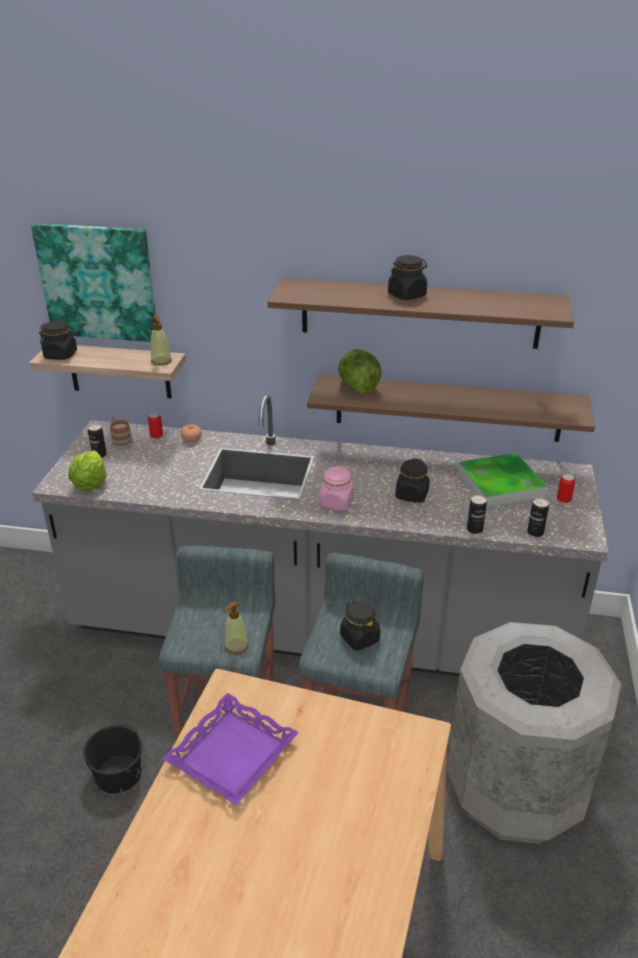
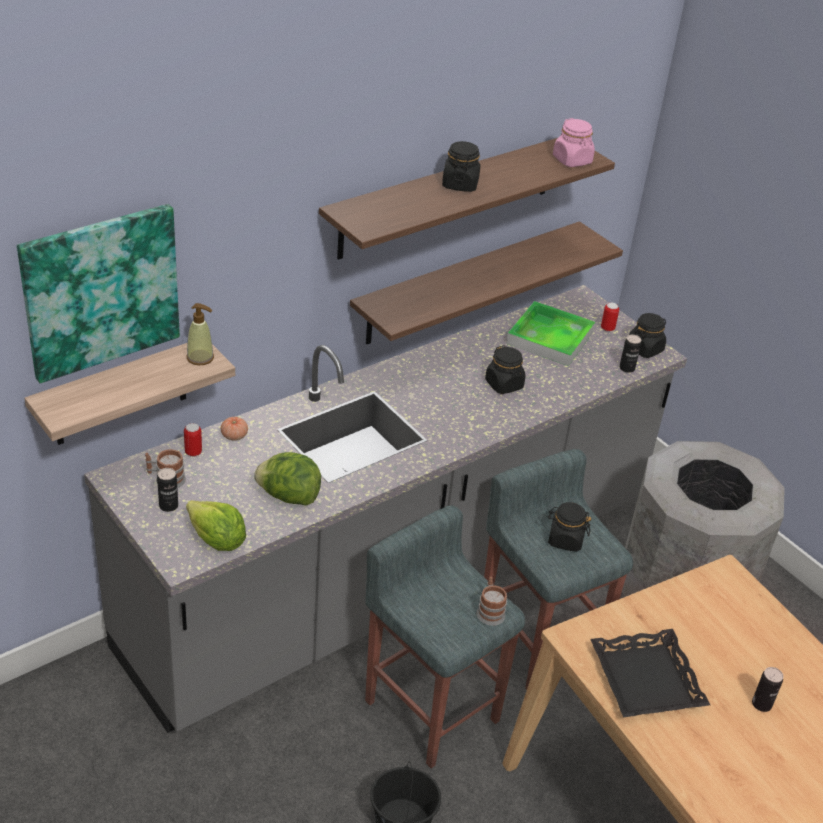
camera: 50 degrees left, 5 degrees up
black jar [39,320,77,360] -> black jar moved to [629,313,666,358]
purple tray [162,693,299,806] -> black tray [590,629,710,717]
soap dispenser [223,601,249,654] -> mug [477,577,507,626]
pink jar [319,465,354,511] -> pink jar moved to [553,118,595,167]
lettuce [338,349,382,394] -> lettuce moved to [254,452,321,505]
can [467,495,487,534] -> can moved to [752,667,783,712]

